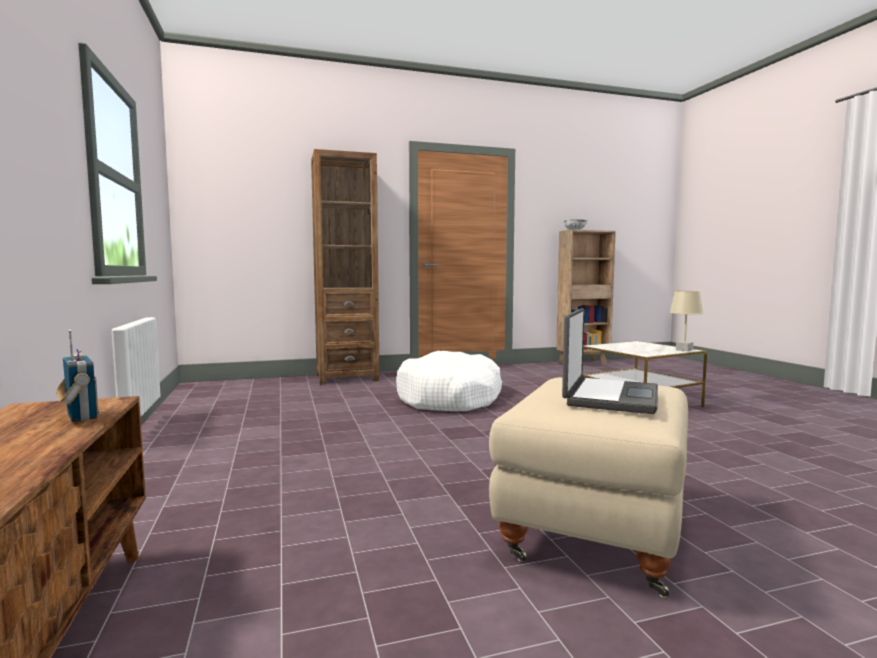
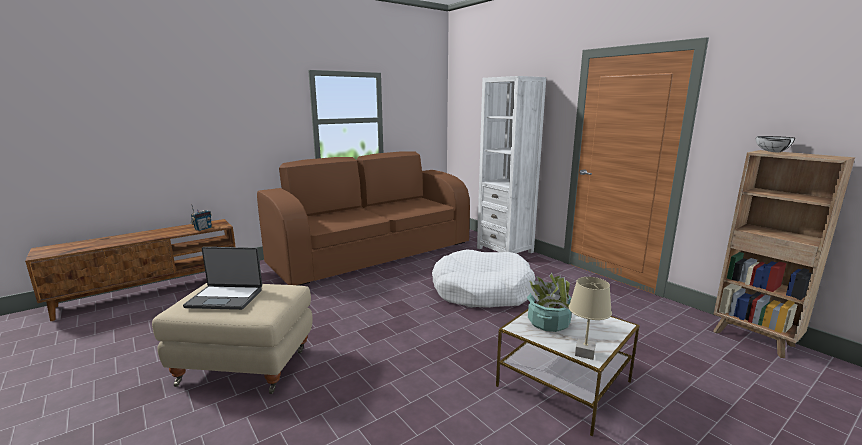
camera: 70 degrees right, 10 degrees up
brown bookcase [311,149,380,385] -> white bookcase [477,76,546,253]
none -> brown sofa [257,151,470,286]
none -> potted plant [524,273,572,332]

